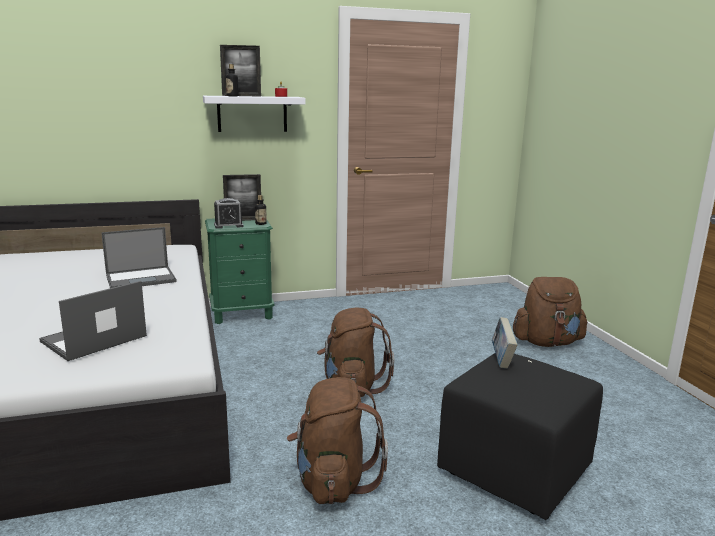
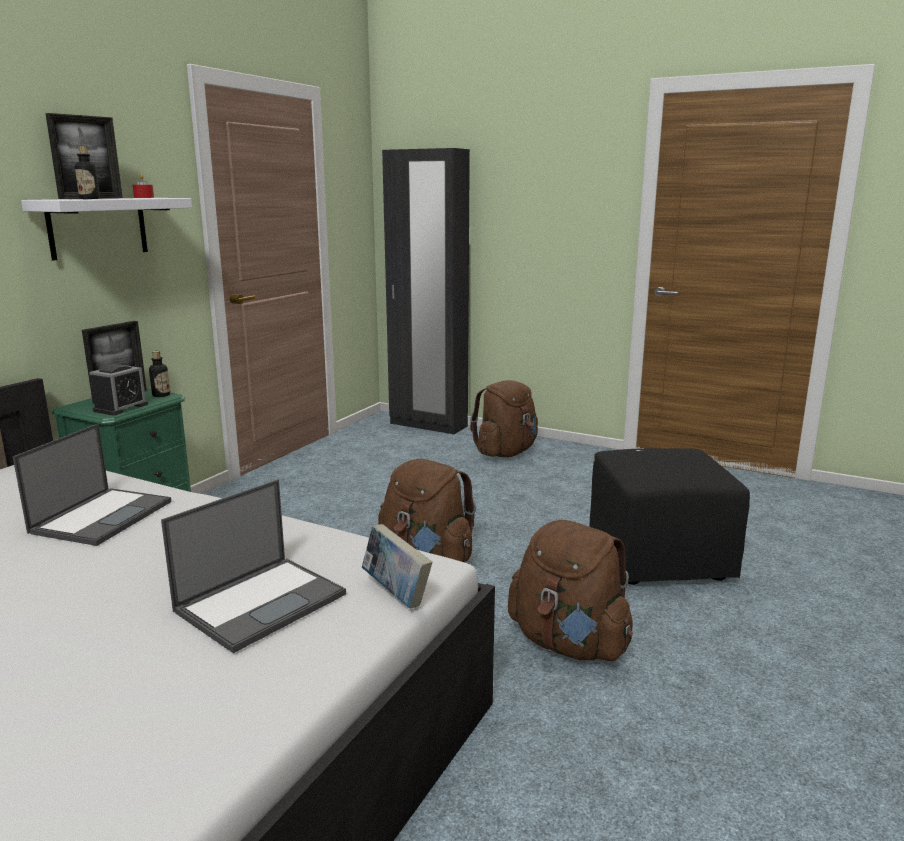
camera: 45 degrees left, 0 degrees up
laptop [39,281,147,361] -> laptop turned 135 degrees counterclockwise [161,479,346,653]
book [492,317,518,369] -> book moved to [362,524,432,608]
none -> black wardrobe [382,148,470,435]

